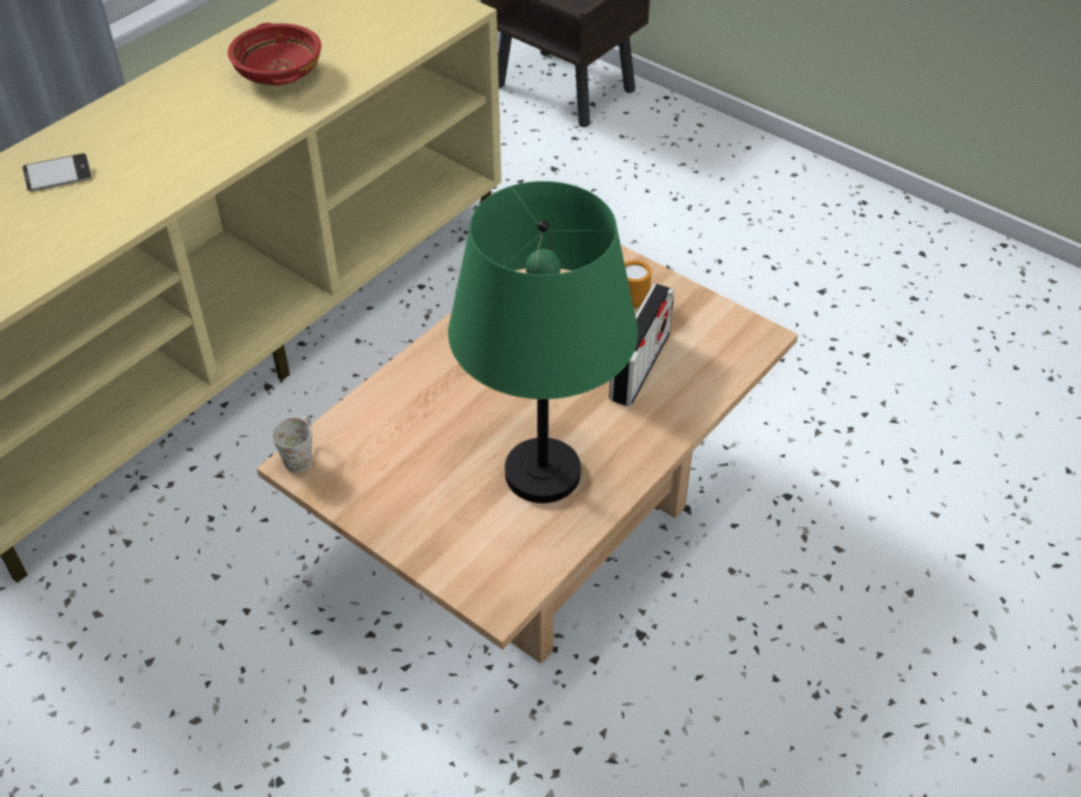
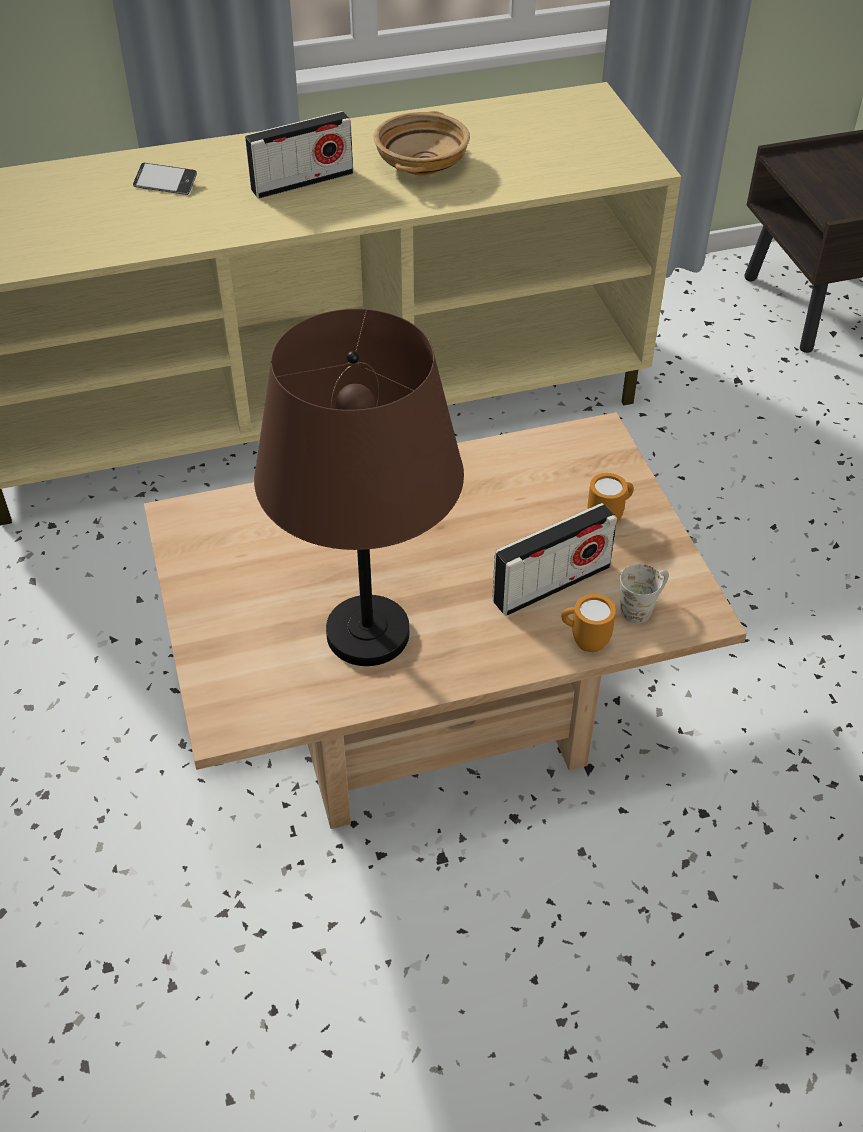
camera: 35 degrees right, 0 degrees up
red bowl [228,23,321,86] -> beige bowl [374,111,470,175]
white mug [272,415,312,473] -> white mug moved to [620,564,669,624]
green table lamp [448,181,638,503] -> brown table lamp [254,309,464,666]
none -> radio [245,111,353,199]
none -> orange mug [561,594,616,652]

